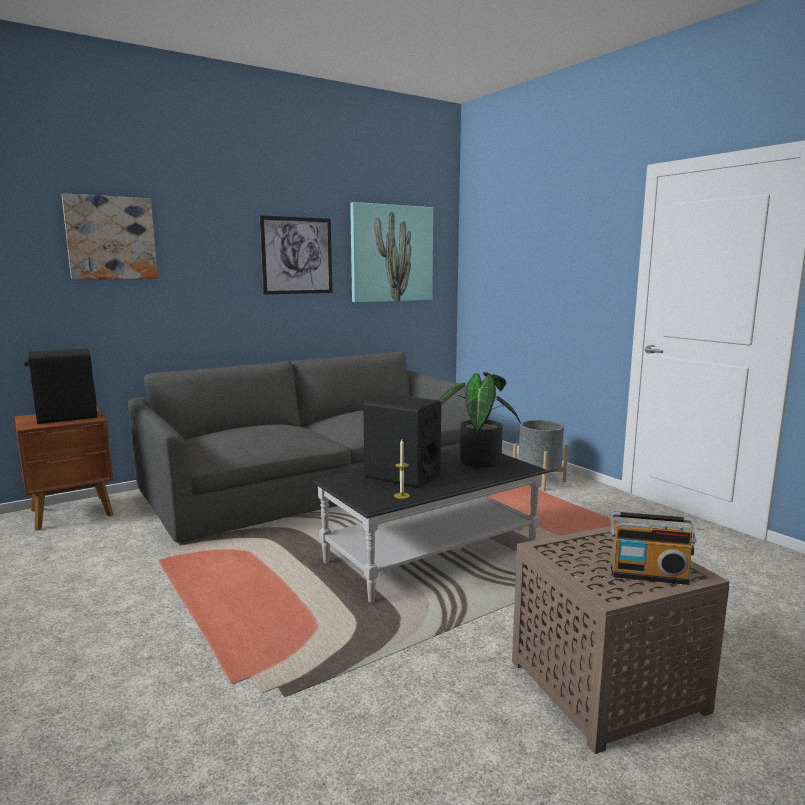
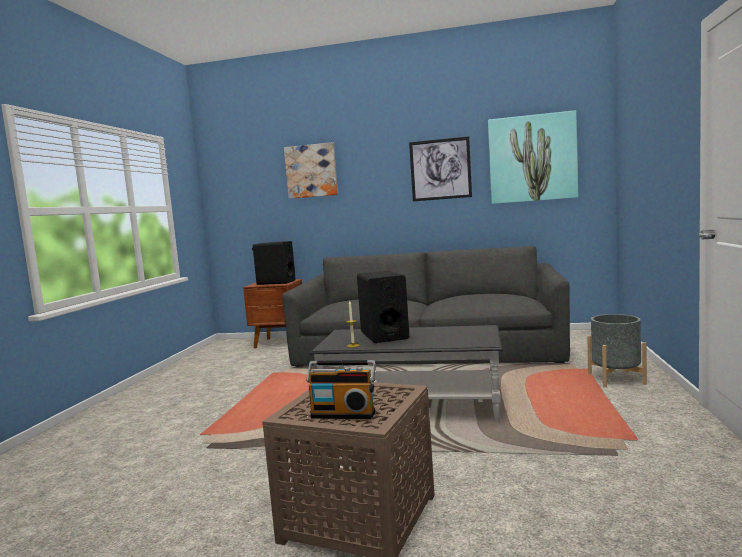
camera: 45 degrees right, 5 degrees down
potted plant [439,372,521,467] -> none
radio [610,512,697,585] -> radio turned 45 degrees counterclockwise [306,360,376,419]

